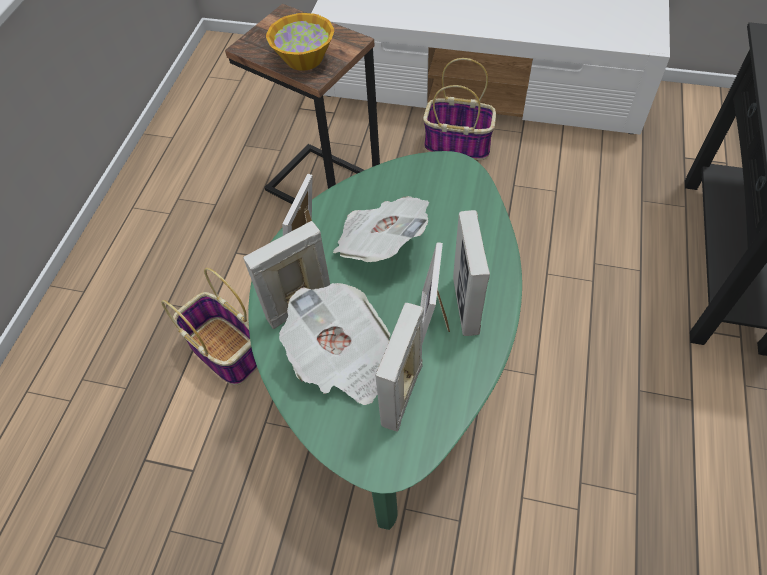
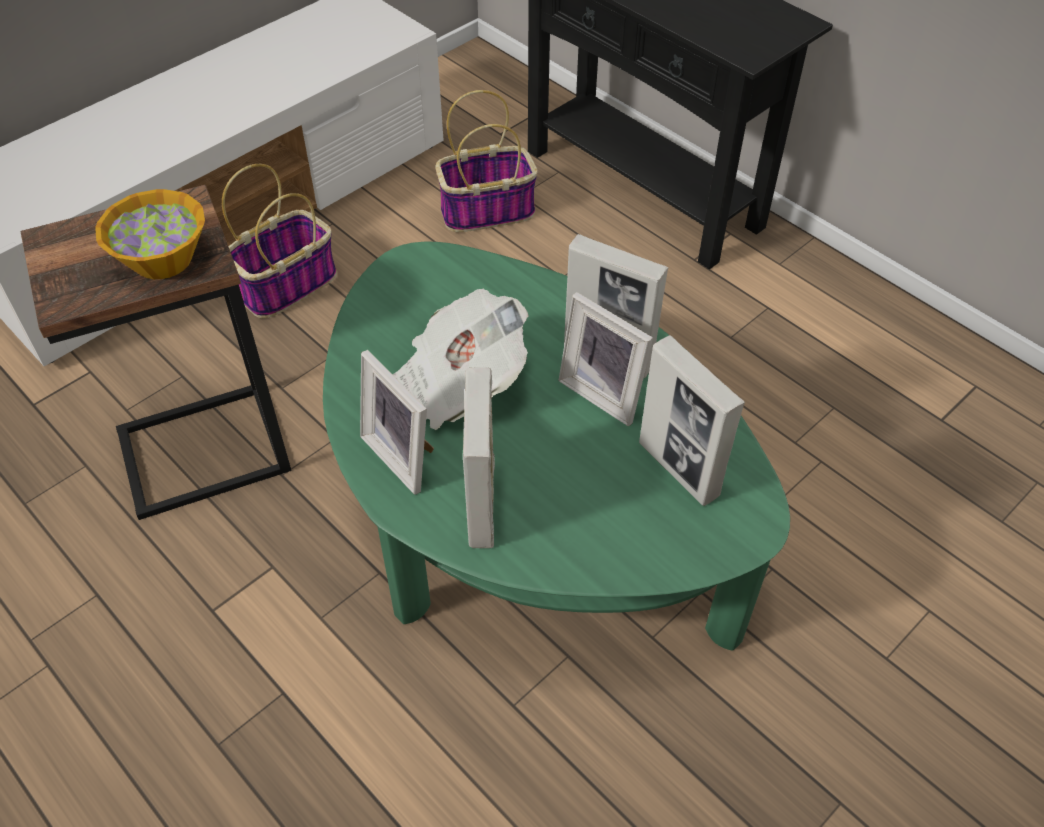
camera: 60 degrees left, 5 degrees down
basket [161,268,257,385] -> basket moved to [435,90,538,232]
newspaper [279,283,390,405] -> none

